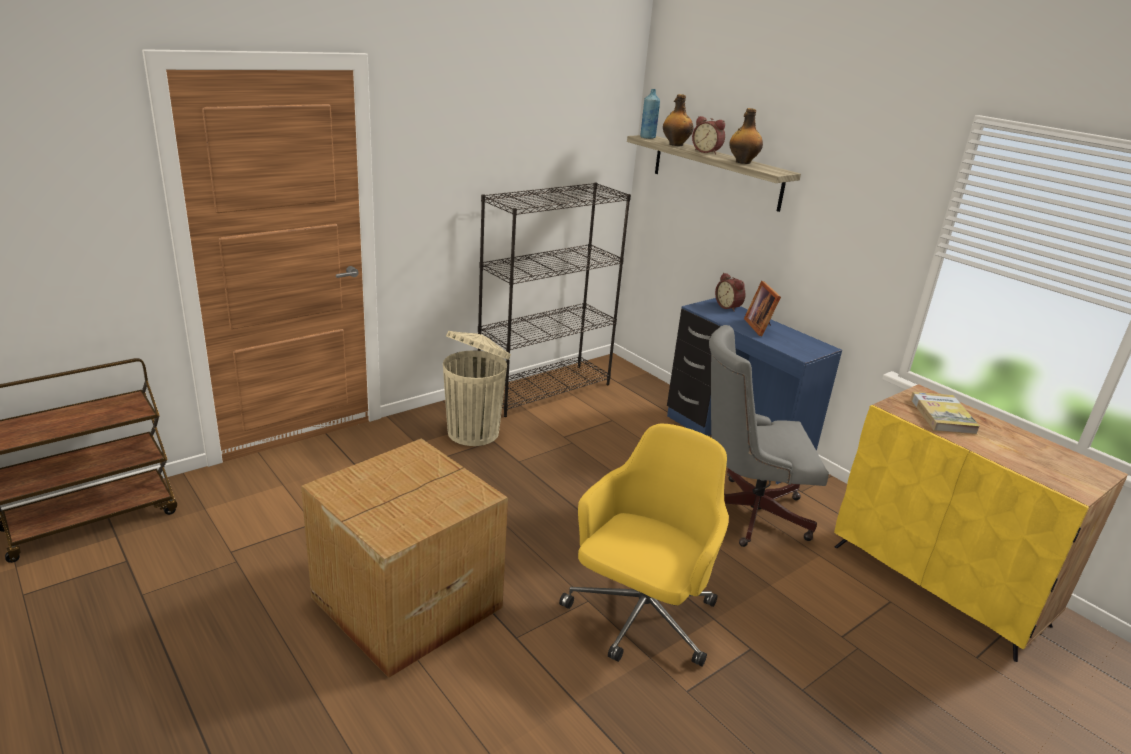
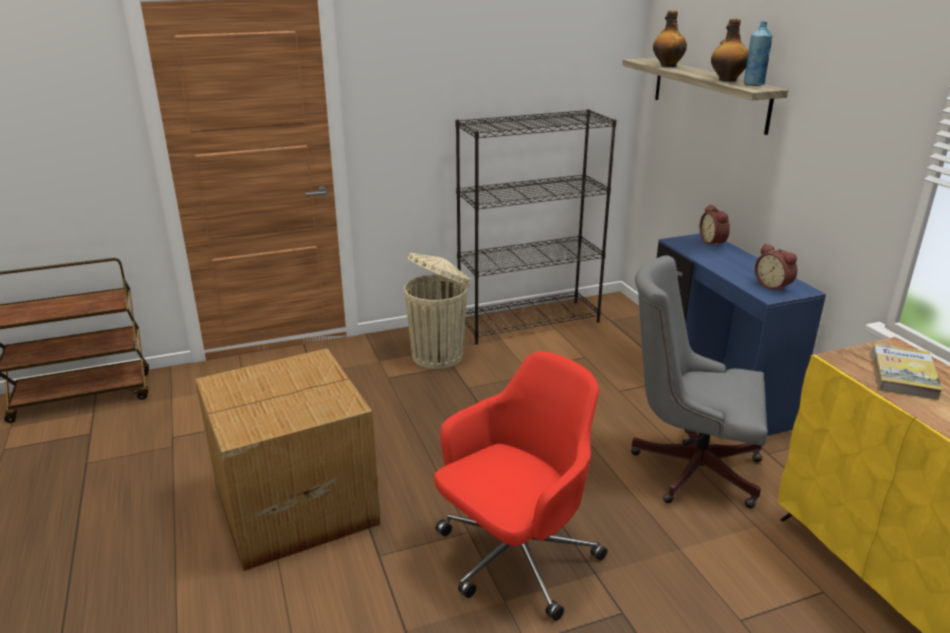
camera: 20 degrees right, 0 degrees up
yellow office chair [559,424,729,667] -> red office chair [434,351,607,621]
blue bottle [640,89,660,139] -> blue bottle moved to [744,22,772,86]
alarm clock [692,116,725,154] -> alarm clock moved to [755,244,797,292]
picture frame [744,281,781,336] -> none

